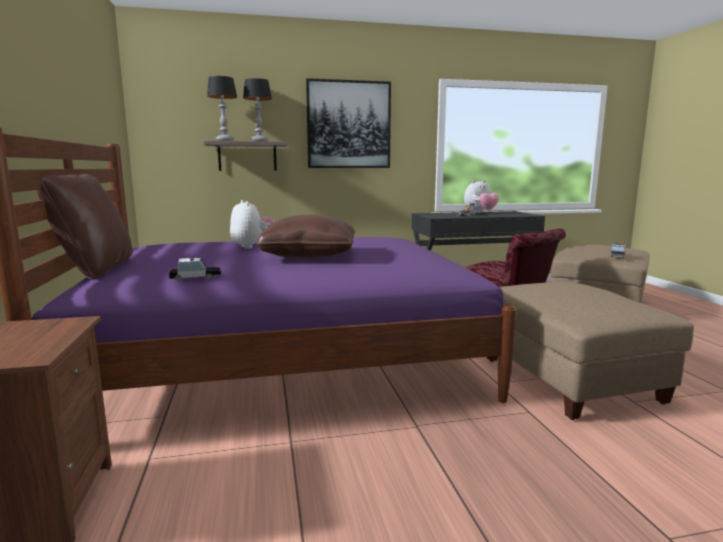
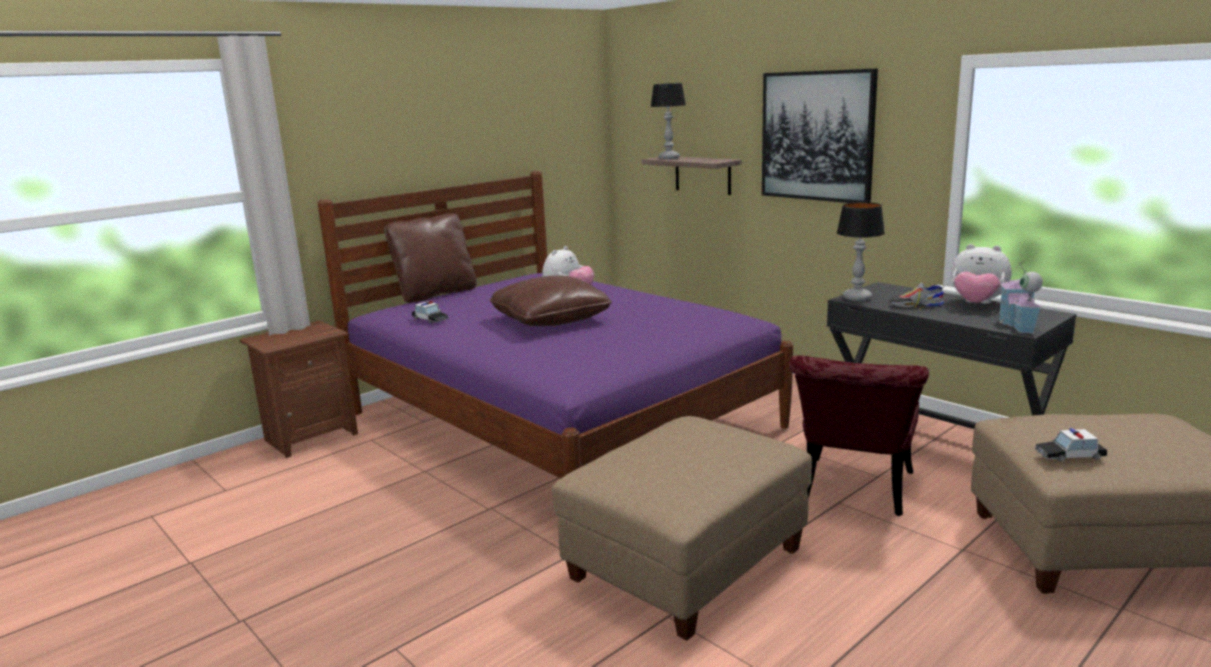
camera: 60 degrees right, 5 degrees up
table lamp [243,78,272,141] -> table lamp moved to [837,202,885,301]
none -> toy house [999,261,1043,334]

